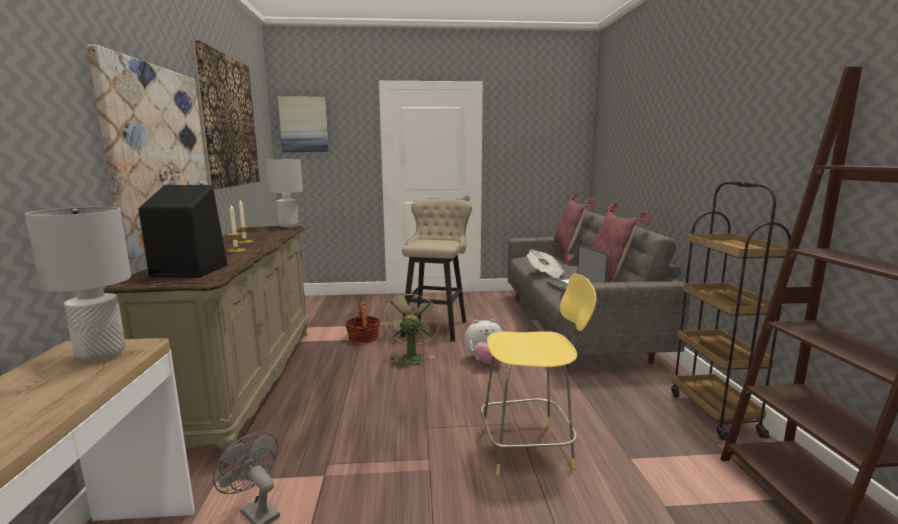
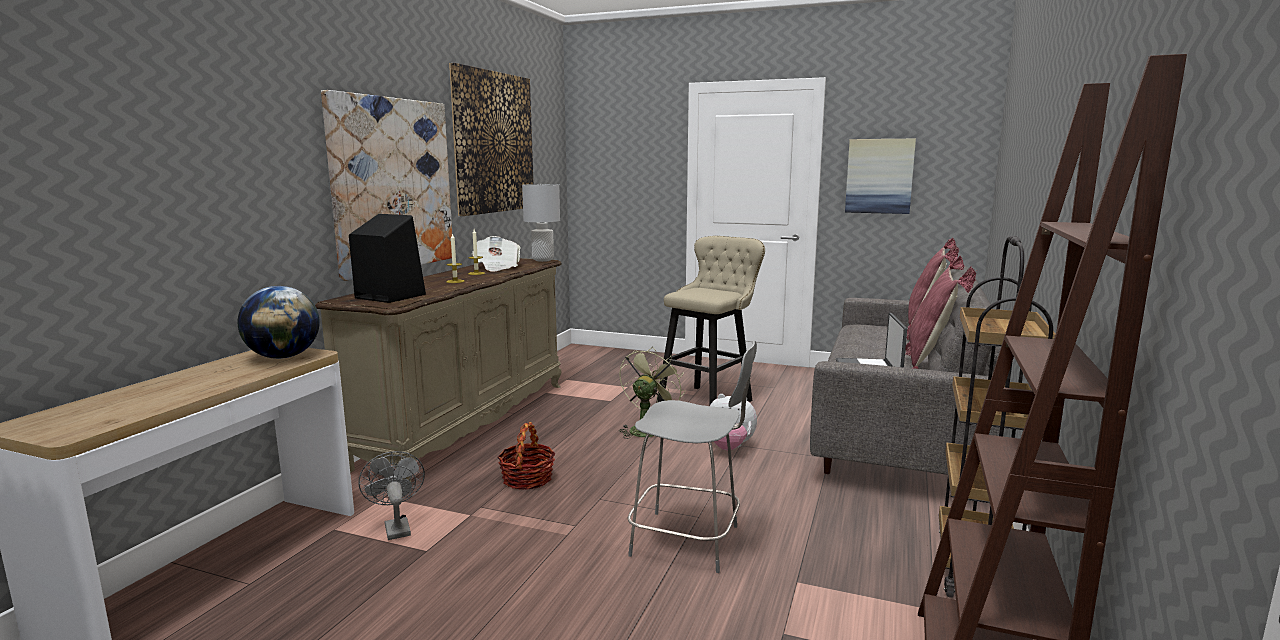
camera: 25 degrees right, 0 degrees up
grey table lamp [25,207,131,361] -> globe [238,286,320,359]
picture [278,96,329,152] -> picture moved to [845,139,916,214]
basket [345,302,381,343] -> basket moved to [498,422,556,490]
yellow stool [480,274,596,475] -> grey stool [628,340,757,573]
newspaper [527,249,565,278] -> newspaper moved to [472,236,521,271]

